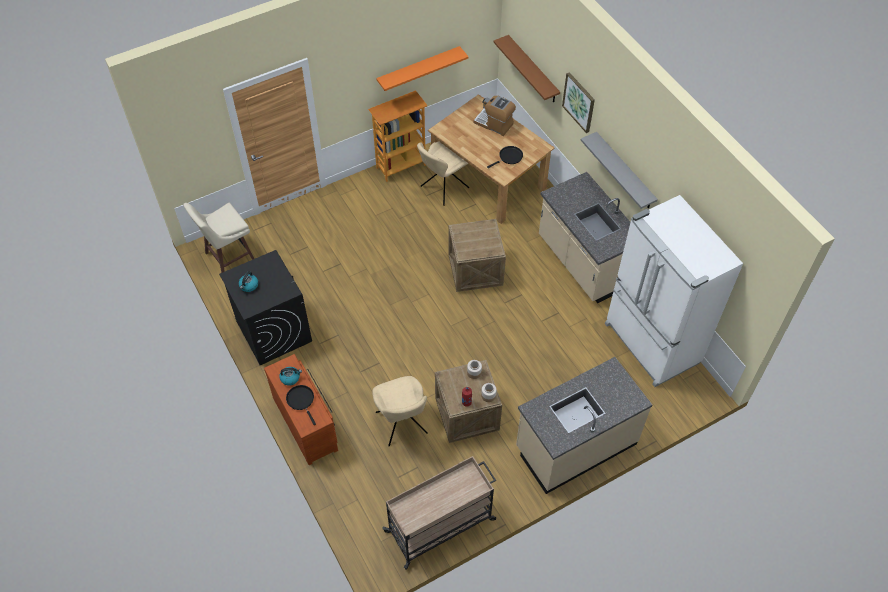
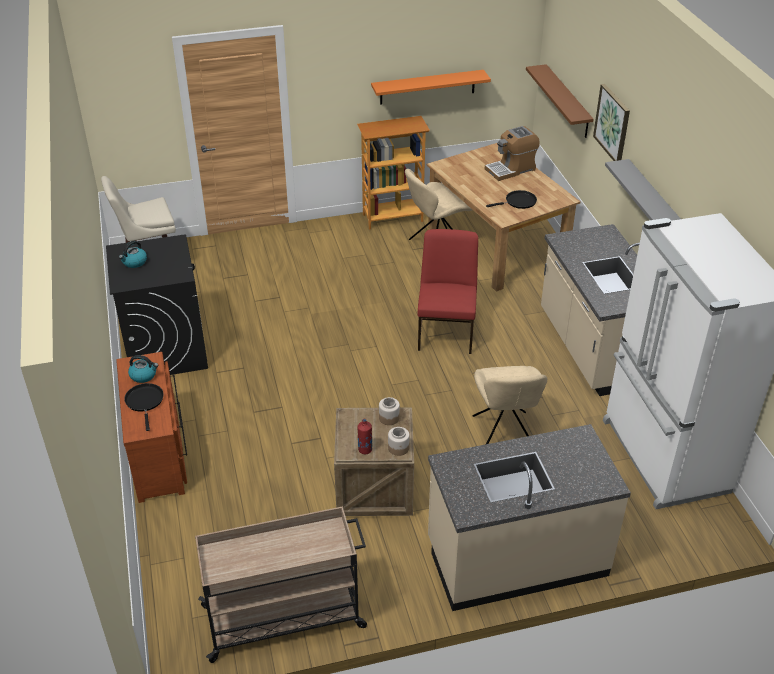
camera: 15 degrees right, 15 degrees down
beige chair [372,376,428,446] -> beige chair moved to [473,366,547,444]
crate [448,219,506,292] -> red chair [418,229,478,354]
coffee machine [473,96,516,136] -> coffee machine turned 75 degrees counterclockwise [485,126,540,181]

